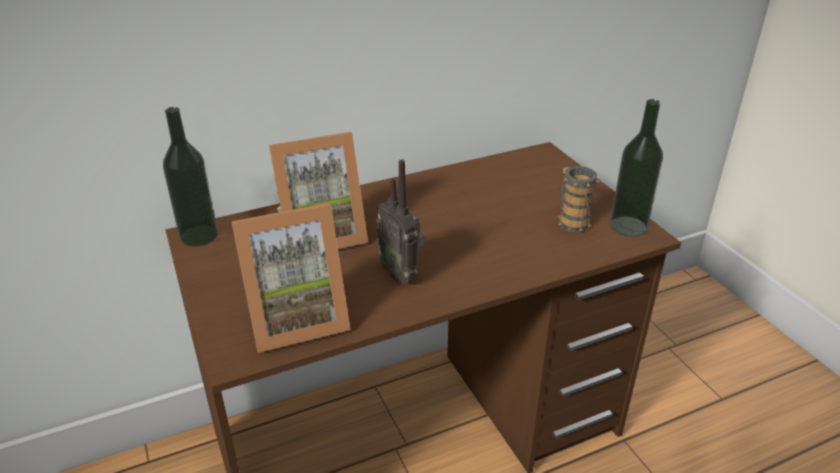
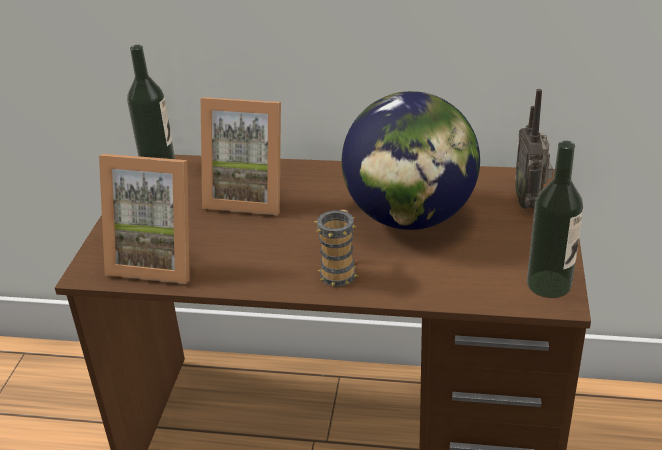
camera: 35 degrees right, 0 degrees up
radio [376,159,424,283] -> radio moved to [515,89,553,209]
mug [557,166,599,233] -> mug moved to [314,210,358,287]
none -> globe [342,91,480,230]

